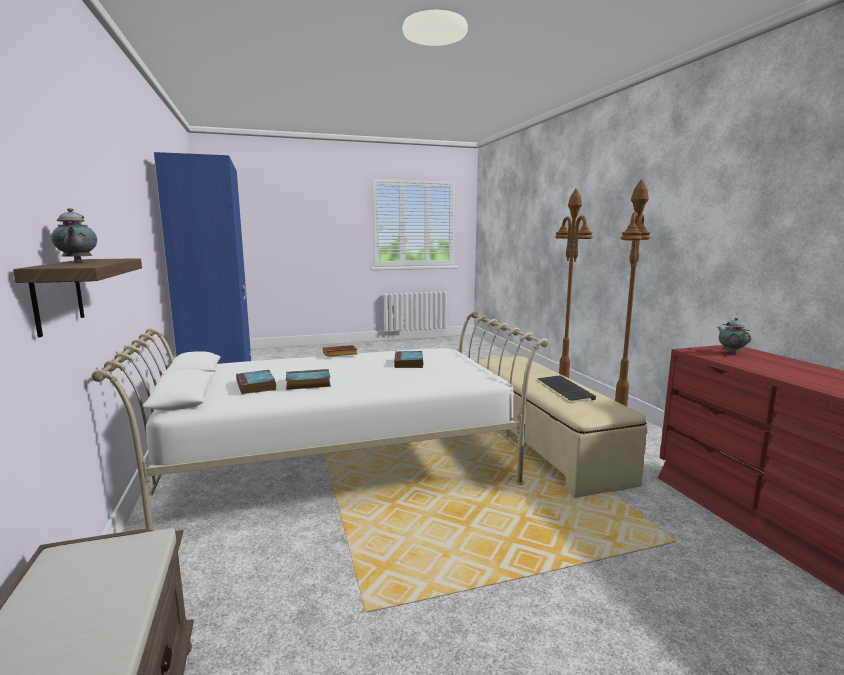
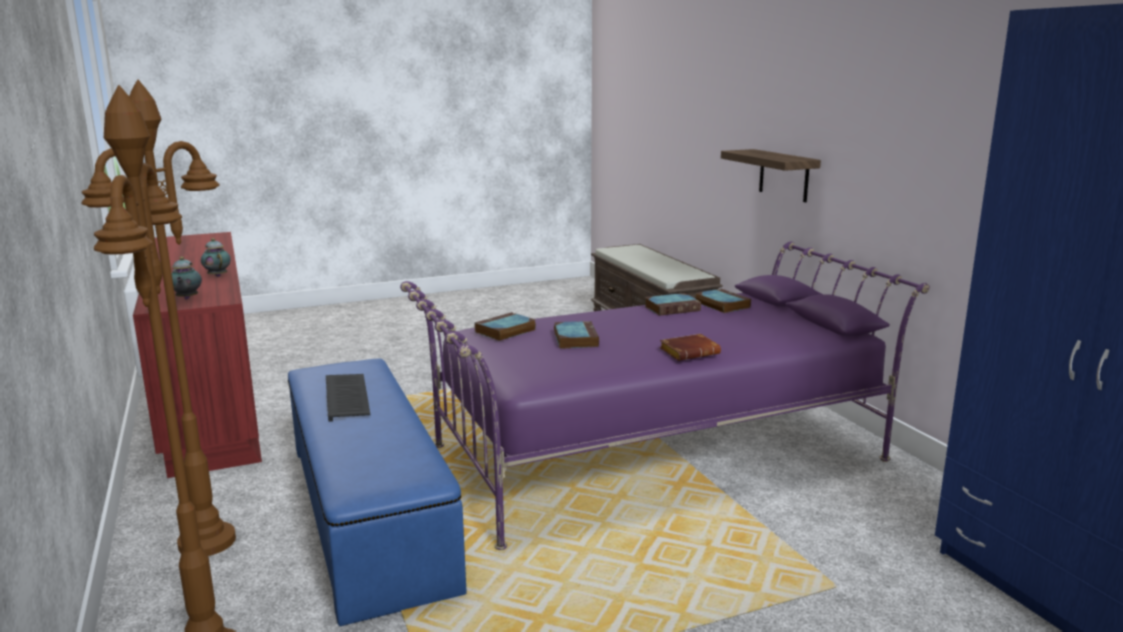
camera: 175 degrees right, 5 degrees up
teapot [51,208,97,262] -> teapot moved to [201,238,231,277]
white bed [92,312,549,531] -> purple bed [400,242,930,550]
beige bench [475,356,647,498] -> blue bench [288,359,467,626]
none -> book [474,312,536,341]

